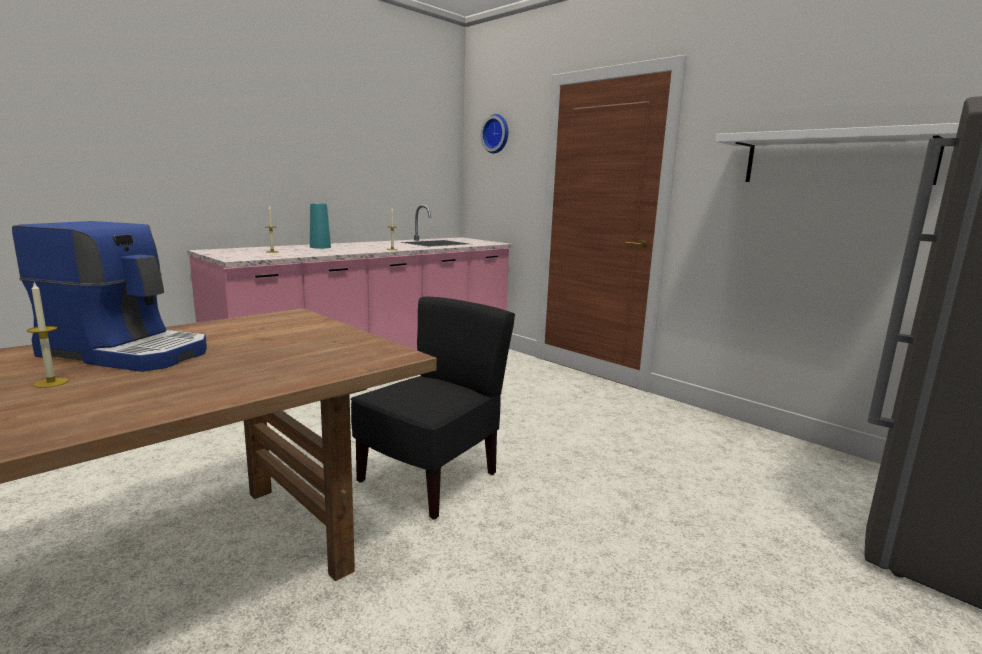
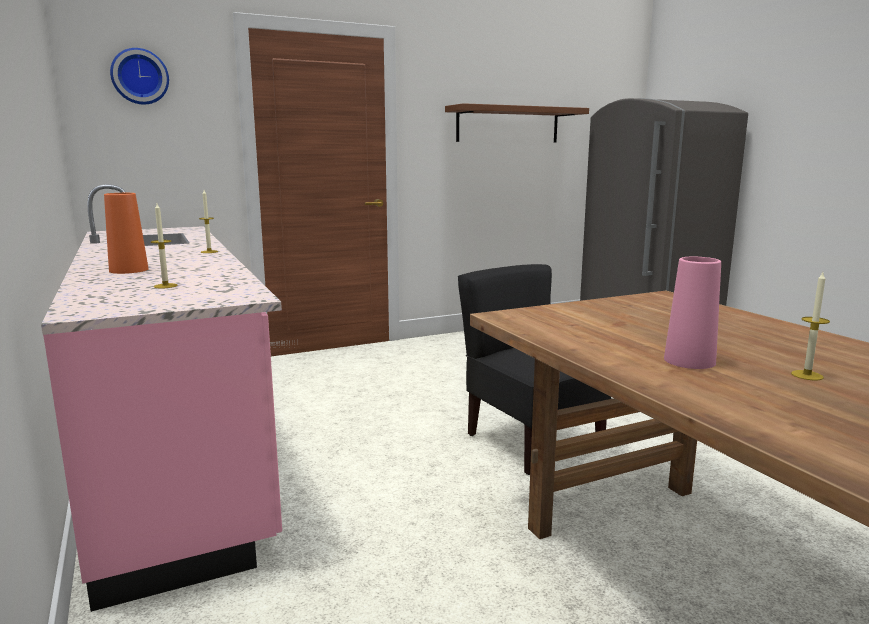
camera: 70 degrees left, 0 degrees up
coffee machine [12,221,207,372] -> pink vase [664,257,721,369]
turquoise vase [310,203,331,249] -> orange vase [104,193,149,274]
white shelf [715,123,959,185] -> brown shelf [445,103,589,143]

